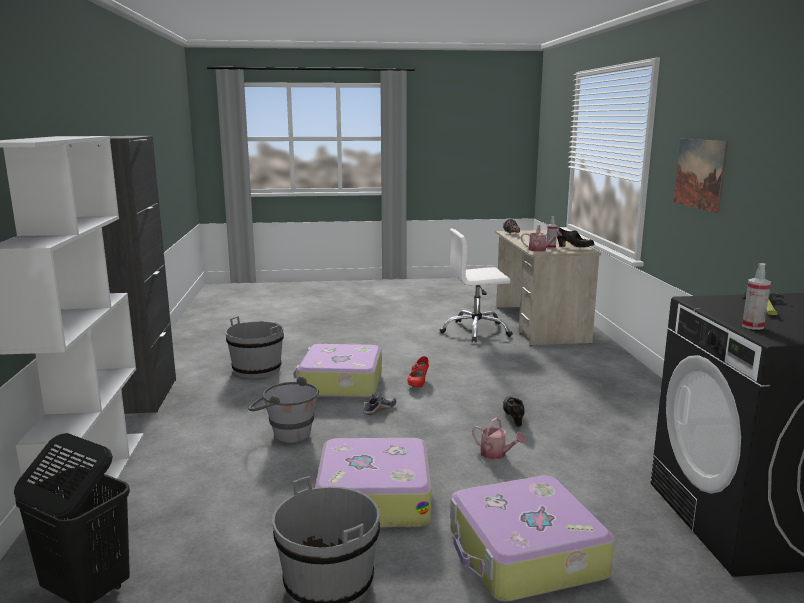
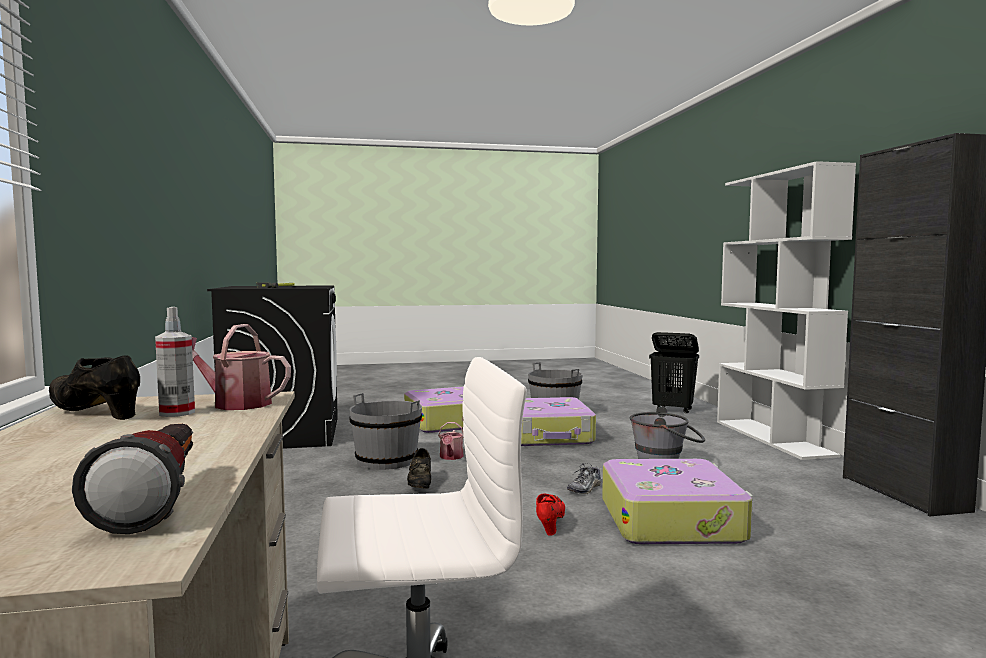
camera: 175 degrees right, 10 degrees down
grey bucket [225,316,284,379] -> grey bucket moved to [349,393,422,470]
watering can [472,418,526,460] -> watering can turned 120 degrees counterclockwise [438,422,464,460]
picture [673,139,728,213] -> none
spray bottle [742,263,771,330] -> none

